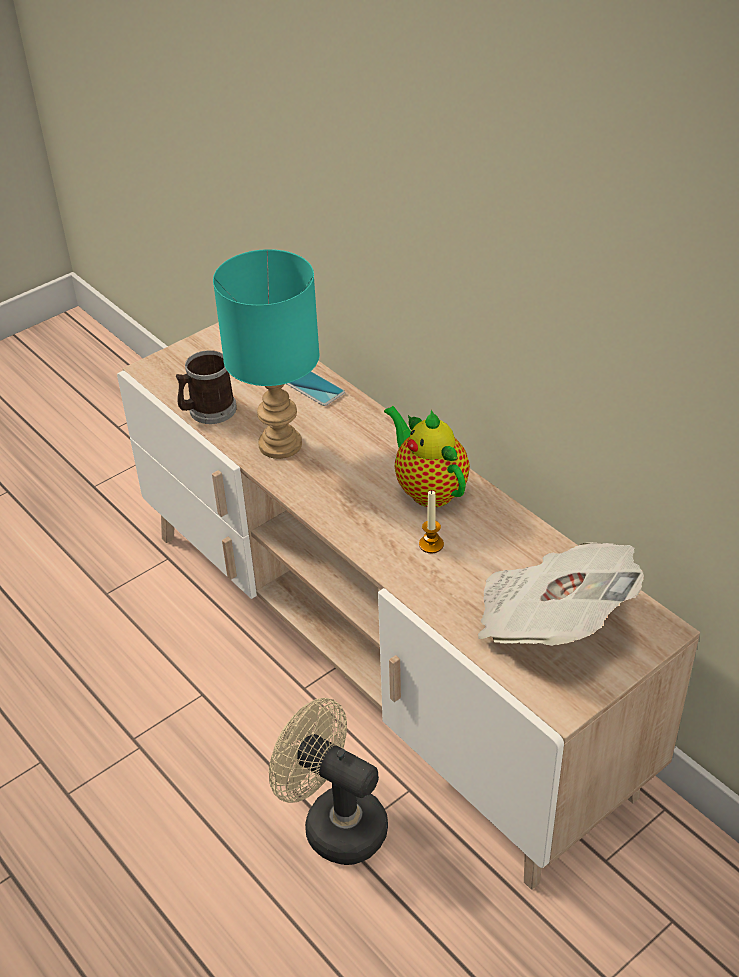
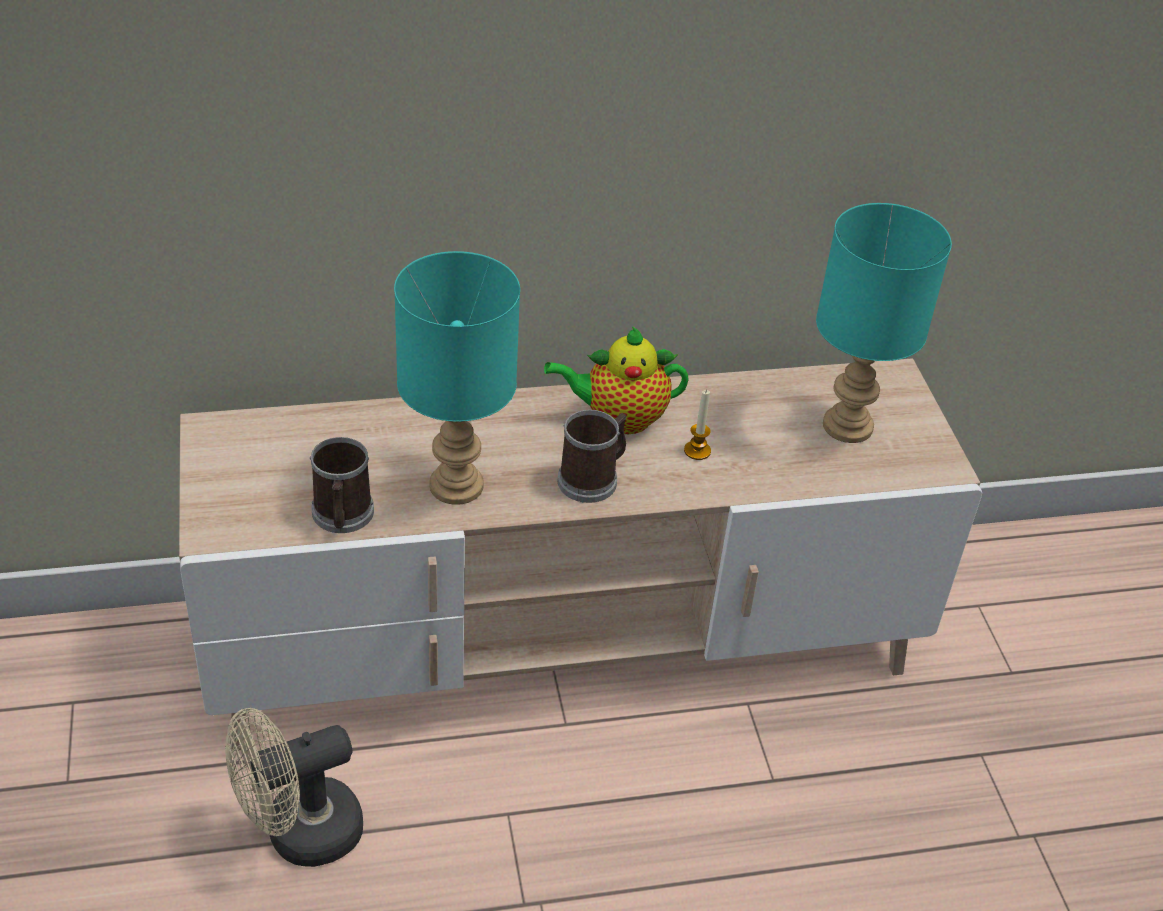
camera: 65 degrees left, 0 degrees up
beige fan [269,698,388,865] -> beige fan moved to [225,708,363,867]
phone [287,371,345,406] -> none
newspaper [478,542,644,646] -> turquoise table lamp [816,203,952,443]
none -> mug [557,410,627,503]

